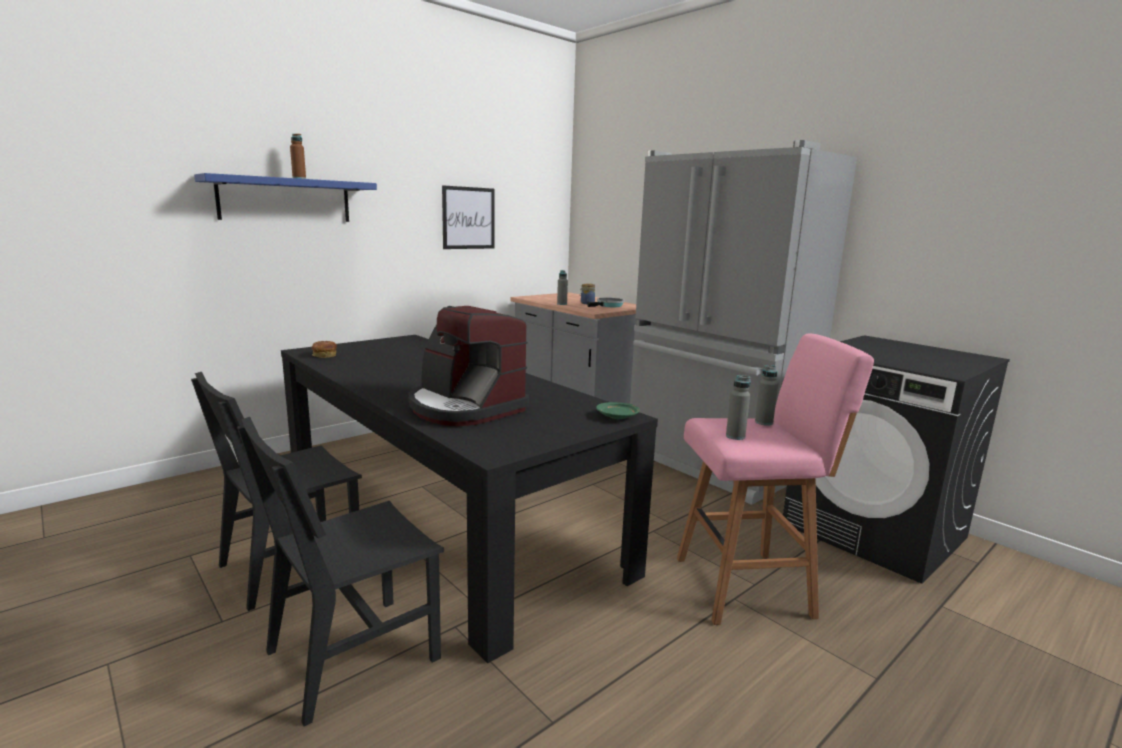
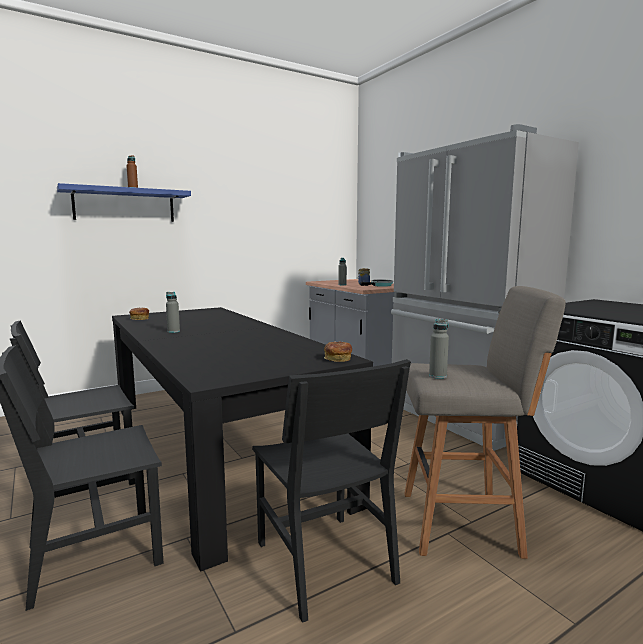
camera: 10 degrees right, 5 degrees down
coffee machine [408,306,529,426] -> none
picture [442,185,495,249] -> none
green plate [596,402,640,419] -> bread [324,341,352,362]
pink stool [677,334,874,625] -> grey stool [404,286,566,559]
grey bottle [755,365,778,426] -> grey bottle moved to [166,292,180,333]
none -> black chair [252,359,411,623]

